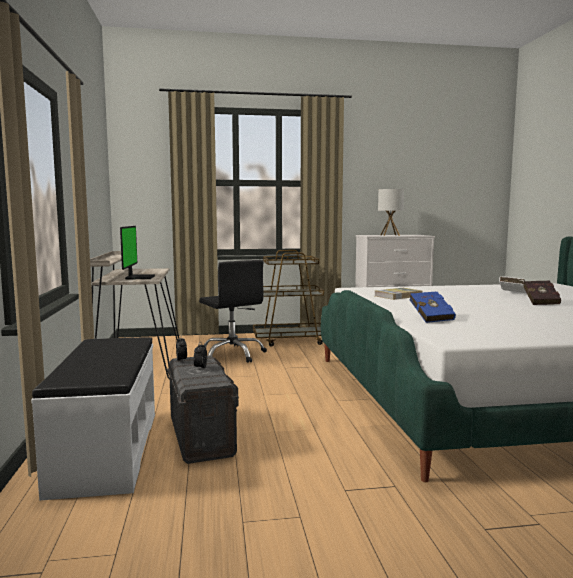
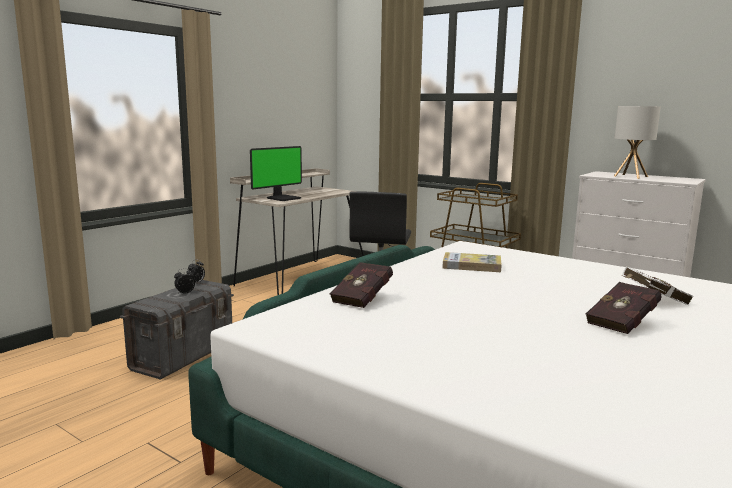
camera: 45 degrees right, 5 degrees up
white bench [31,337,155,501] -> none
blue book [410,291,456,323] -> red book [330,262,393,308]

